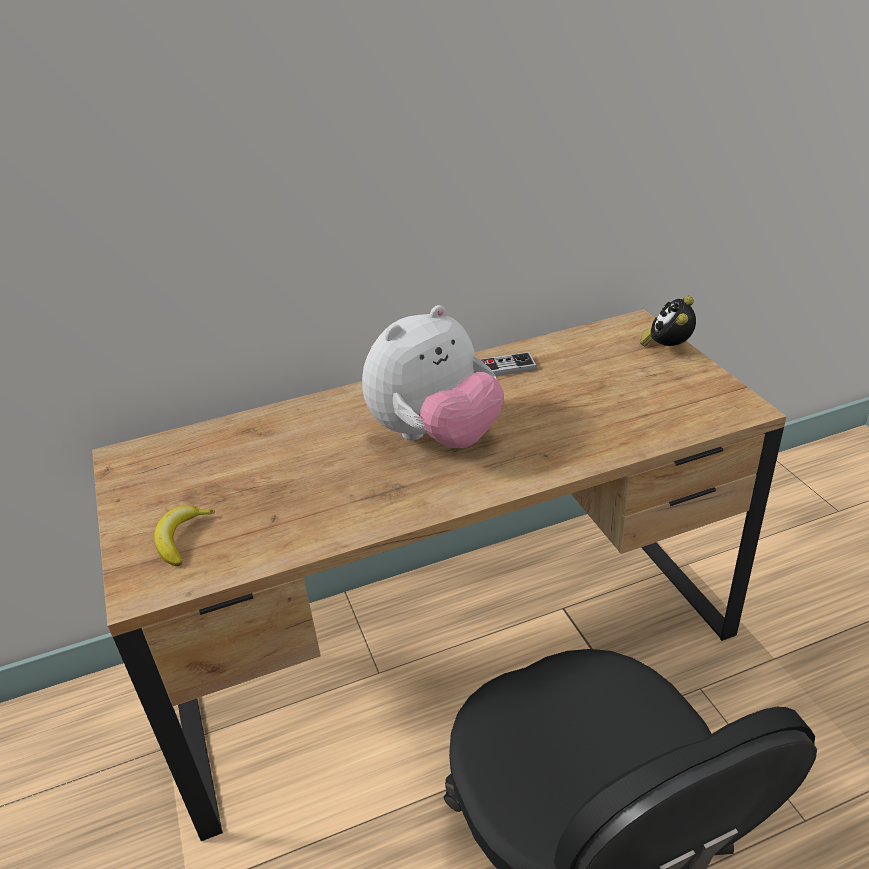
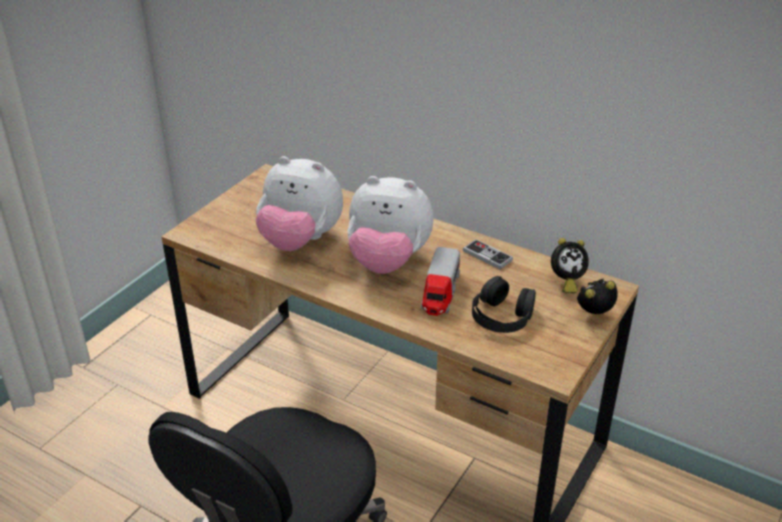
camera: 50 degrees right, 0 degrees up
banana [154,505,215,567] -> none
none -> plush toy [255,156,343,251]
none -> toy truck [421,247,460,316]
none -> black headphones [472,276,536,333]
none -> alarm clock [551,238,589,293]

